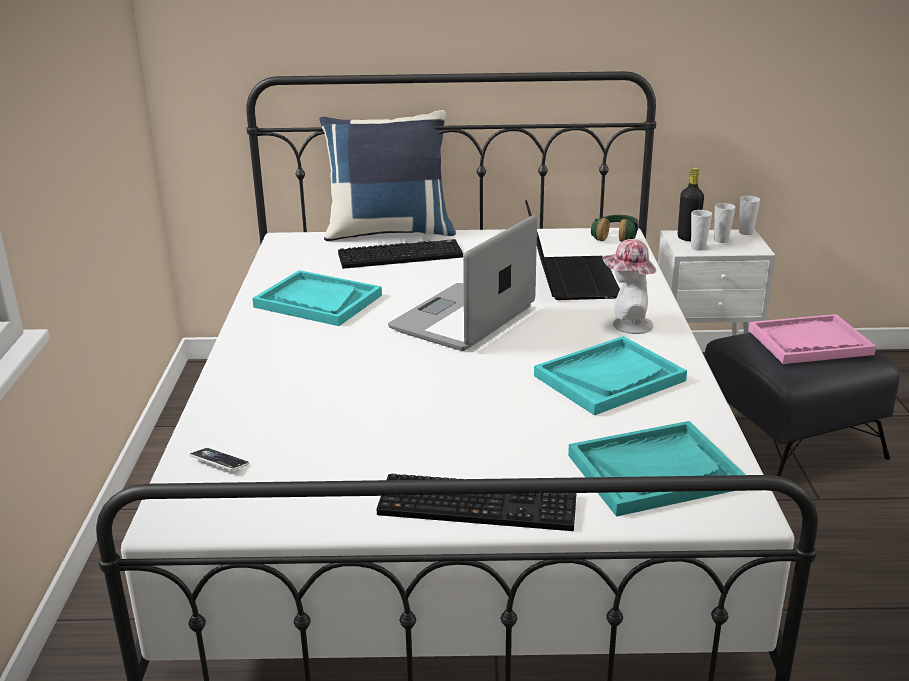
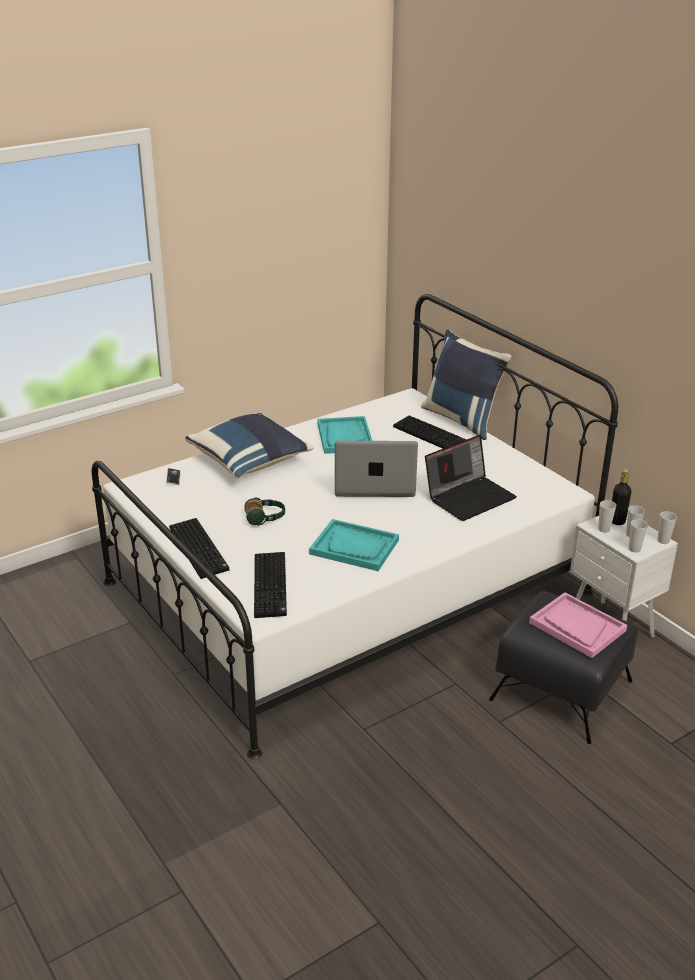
camera: 55 degrees right, 5 degrees up
turquoise tray [568,421,745,517] -> keyboard [254,552,287,618]
headphones [591,215,639,242] -> headphones moved to [244,498,285,525]
hat [602,239,656,334] -> none
none -> blue pillow [185,413,314,479]
none -> cup [629,519,648,553]

